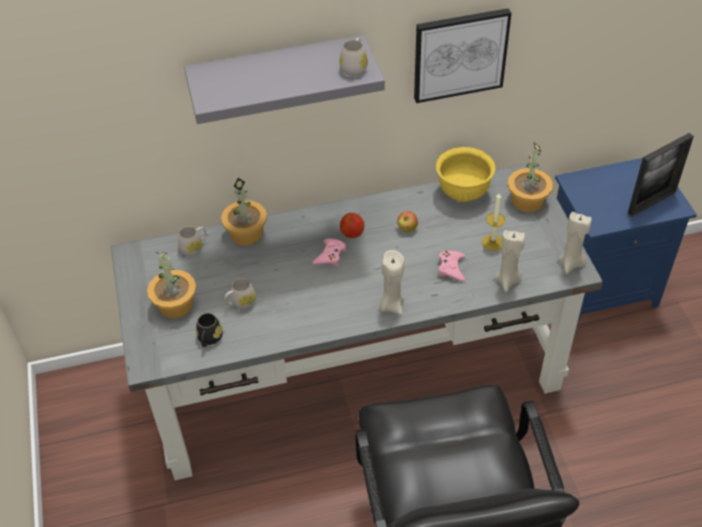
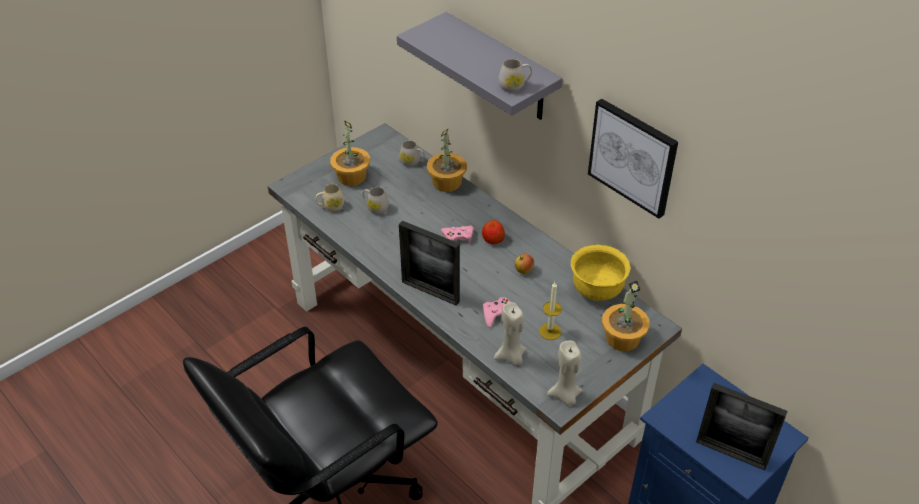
camera: 60 degrees right, 5 degrees down
black mug [196,313,223,347] -> beige mug [316,184,344,211]
beige candle [379,250,404,315] -> picture frame [399,221,460,306]

